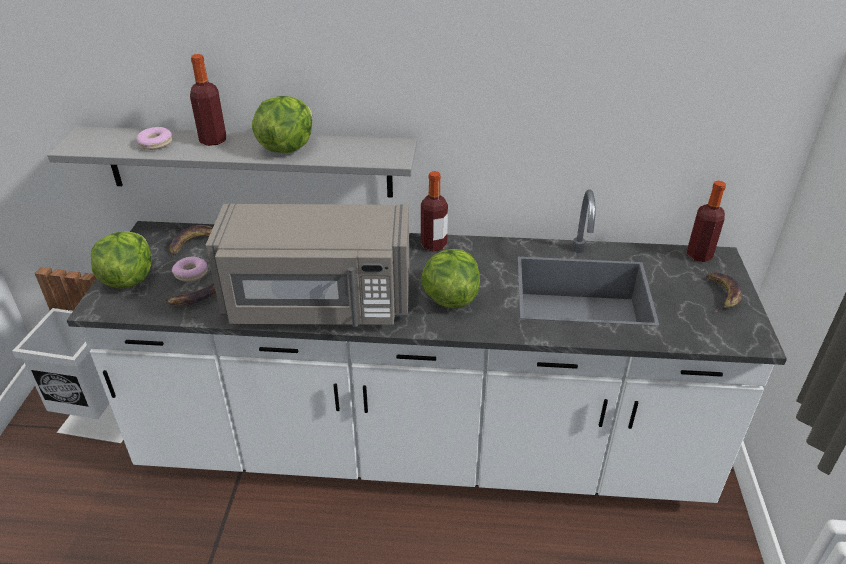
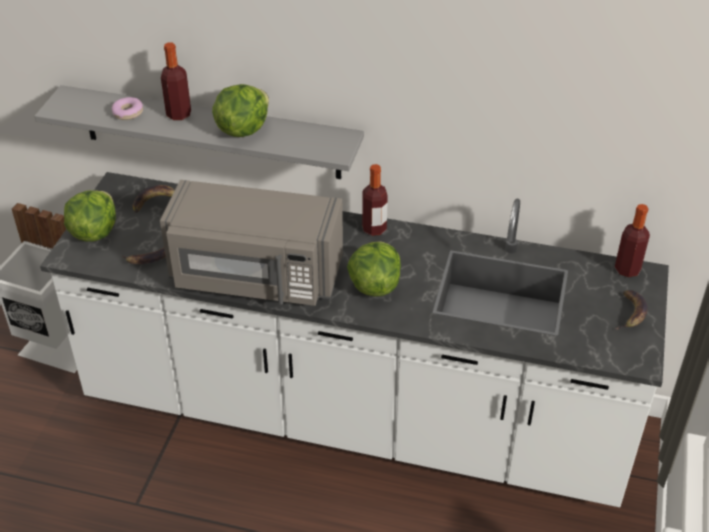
camera: 10 degrees right, 5 degrees up
donut [172,257,208,282] -> none

